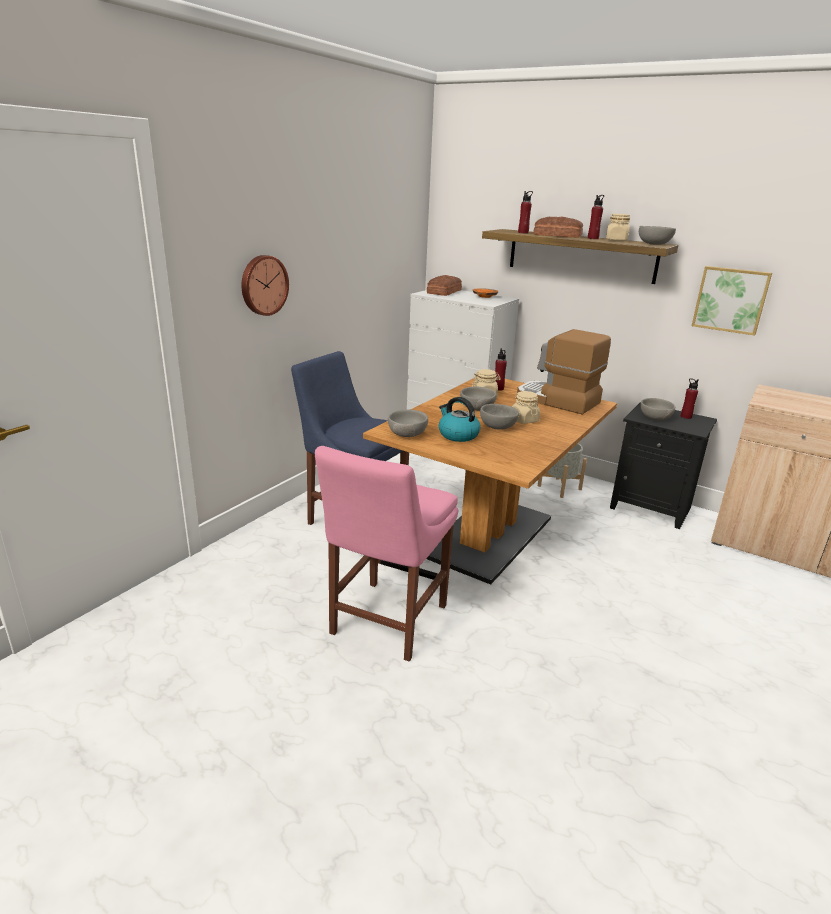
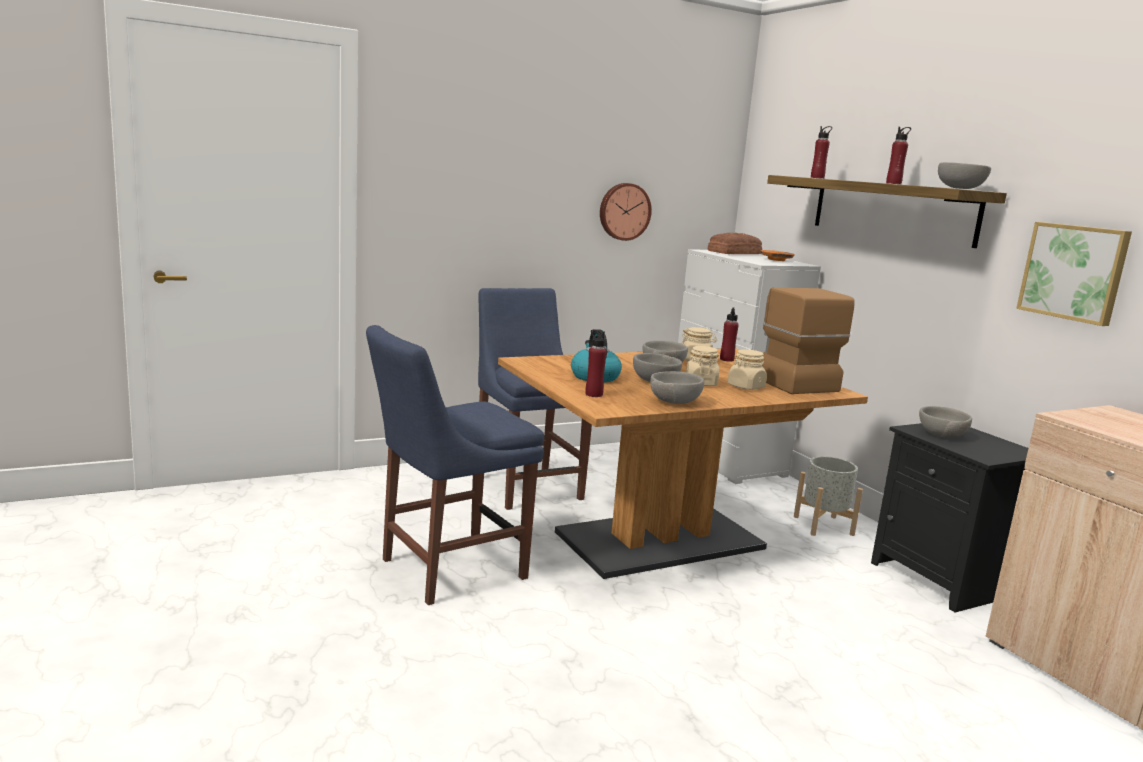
camera: 30 degrees right, 10 degrees down
wall clock [241,255,289,316] -> wall clock moved to [600,183,652,241]
pink chair [315,446,458,662] -> blue chair [366,325,544,605]
grey bowl [388,409,428,437] -> grey bowl moved to [650,371,704,404]
bread [533,217,583,238] -> none
beige jar [606,214,630,241] -> beige jar moved to [728,349,767,390]
red bottle [681,378,699,419] -> red bottle moved to [585,329,607,397]

